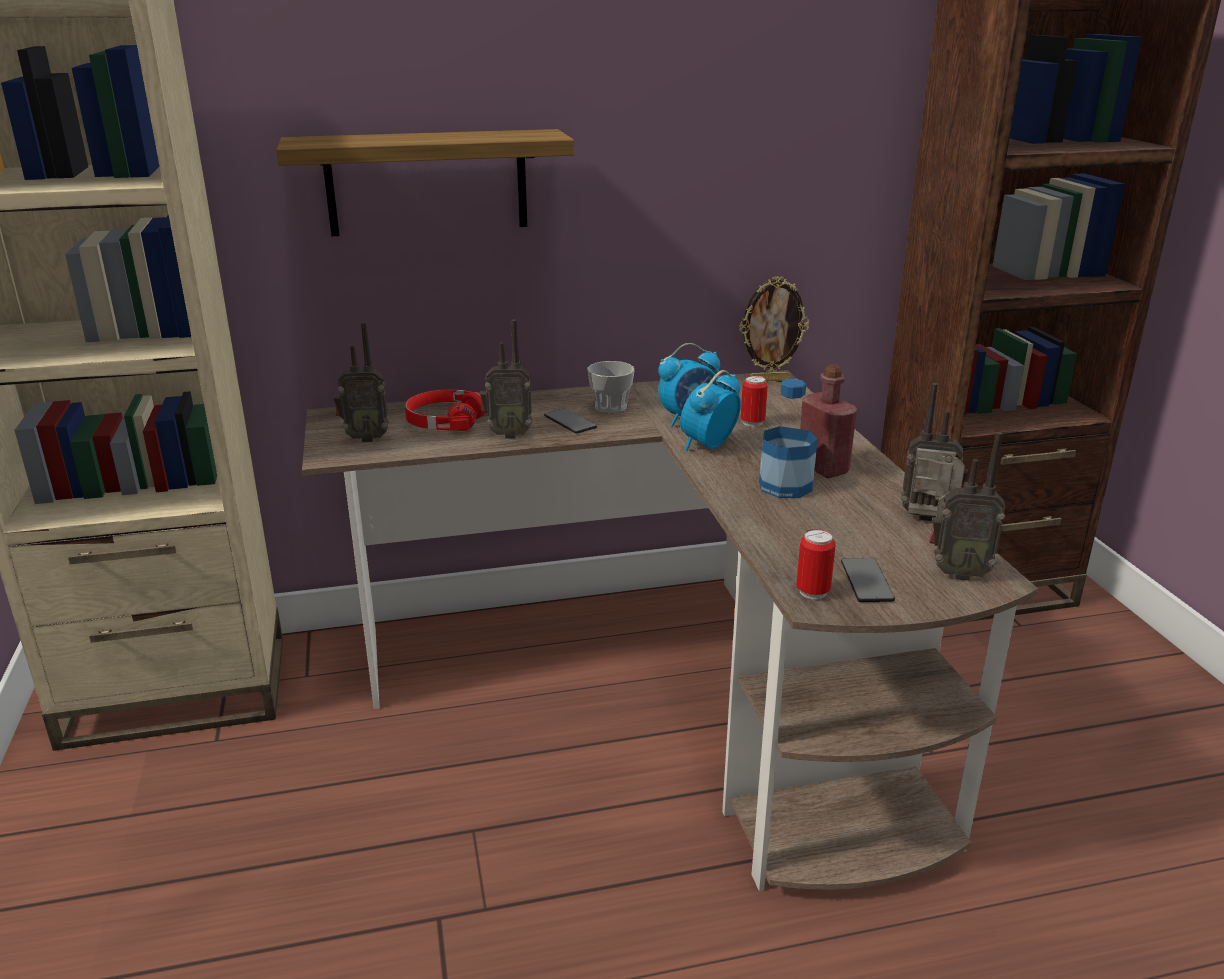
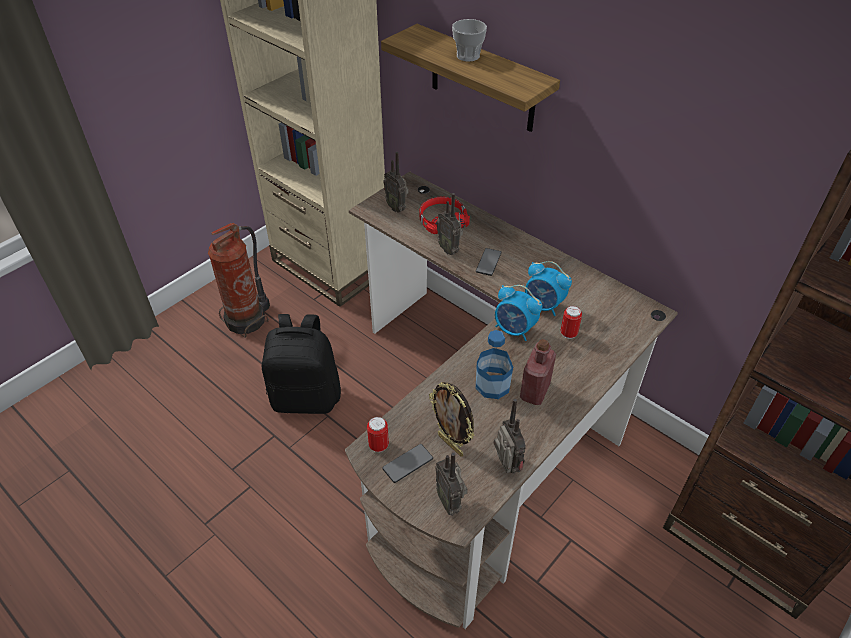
camera: 55 degrees right, 20 degrees up
cup [587,361,635,414] -> cup moved to [452,19,487,62]
alarm clock [680,370,741,451] -> alarm clock turned 150 degrees counterclockwise [495,285,542,341]
picture frame [740,276,809,381] -> picture frame moved to [429,382,475,456]
none -> fire extinguisher [208,223,270,338]
none -> black backpack [262,314,341,414]

